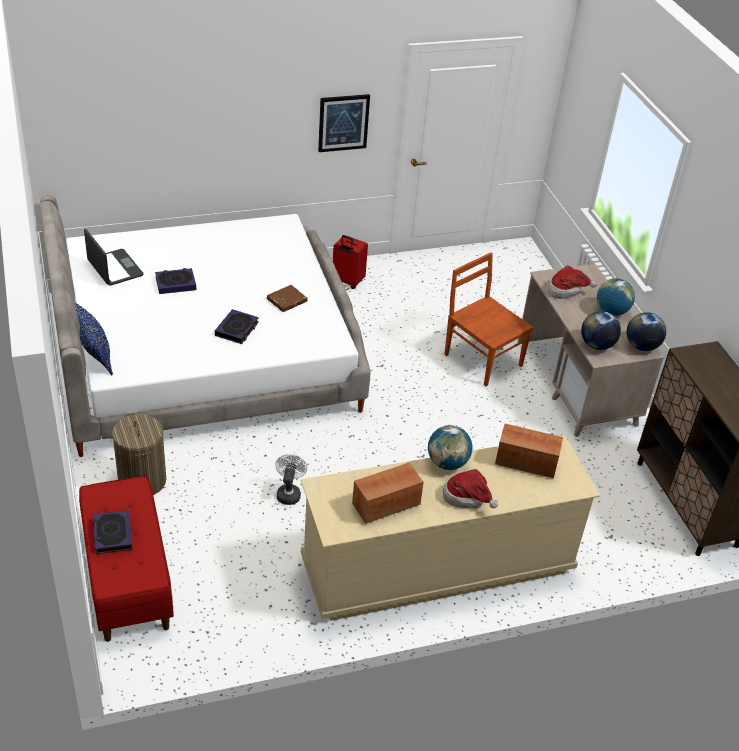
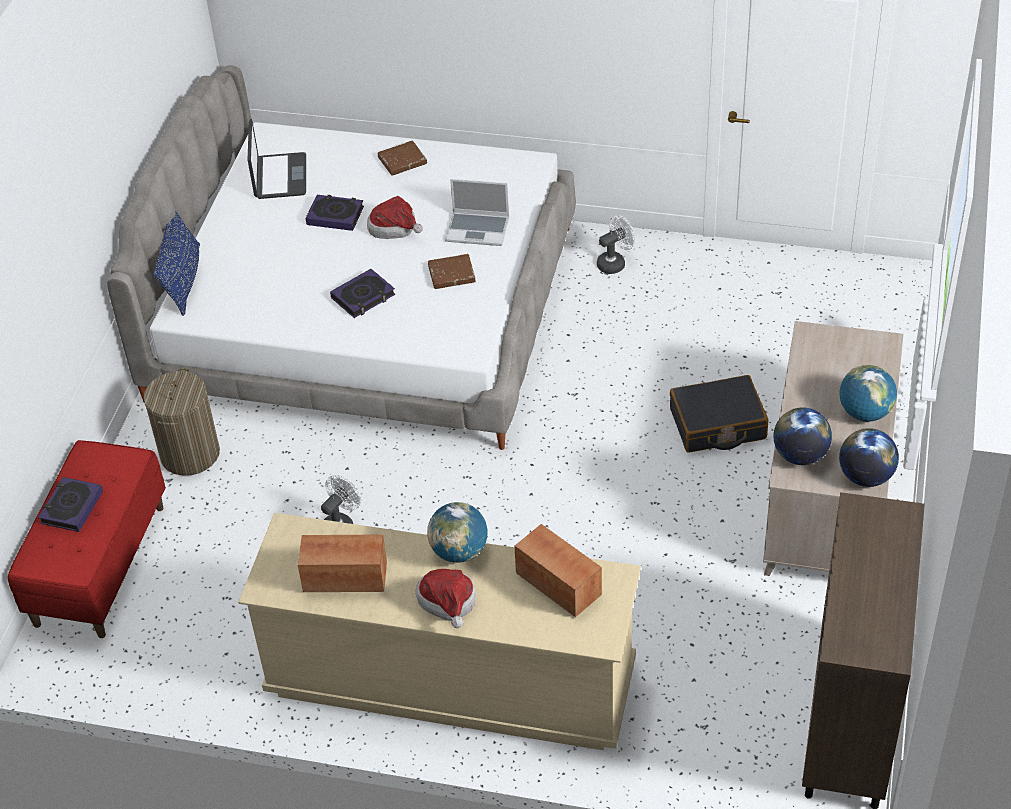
camera: 35 degrees right, 5 degrees up
picture [318,94,370,152] -> none
red suitcase [333,235,368,289] -> white fan [597,215,635,274]
brown chair [444,252,533,386] -> black suitcase [670,375,768,453]
hat [548,265,597,299] -> hat moved to [367,196,423,239]
none -> brown book [378,141,427,175]
none -> laptop [445,179,509,246]

